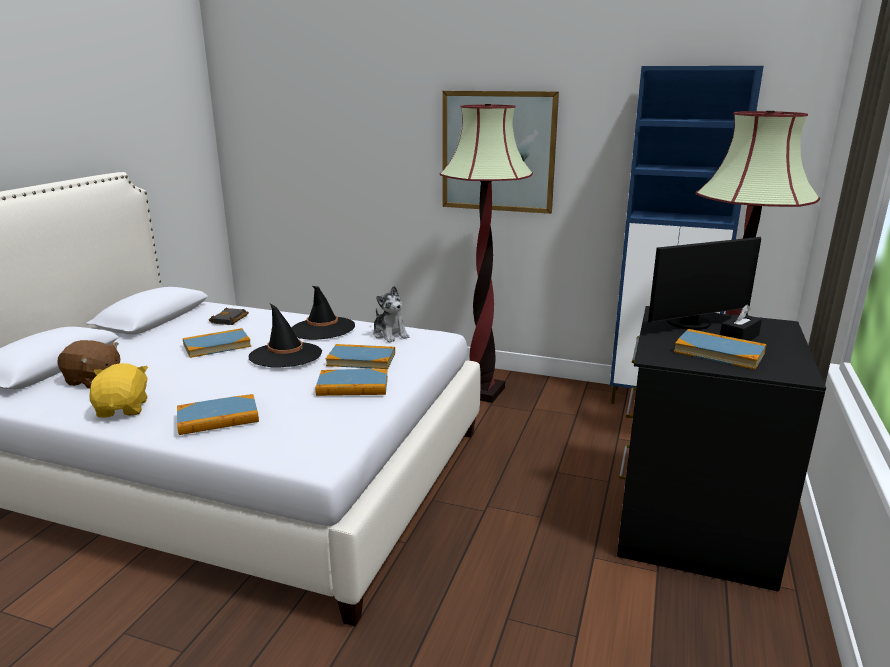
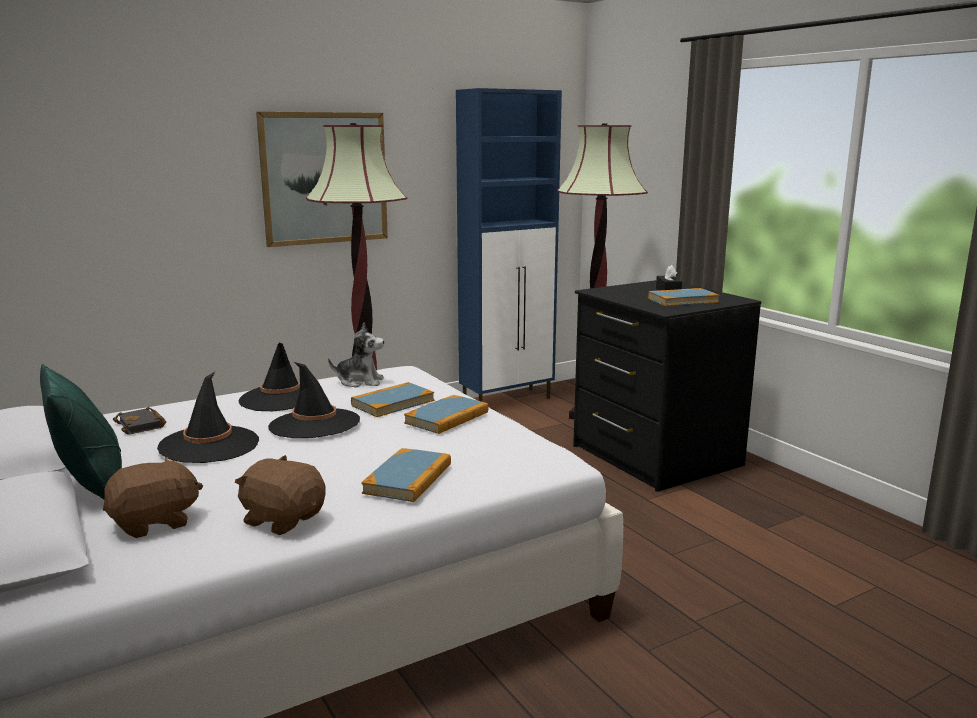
camera: 50 degrees left, 5 degrees down
yellow plush toy [89,363,148,418] -> brown plush toy [235,455,326,535]
book [183,328,251,358] -> black hat [157,372,259,463]
monitor [648,237,761,330] -> none
none -> green pillow [40,364,122,500]

